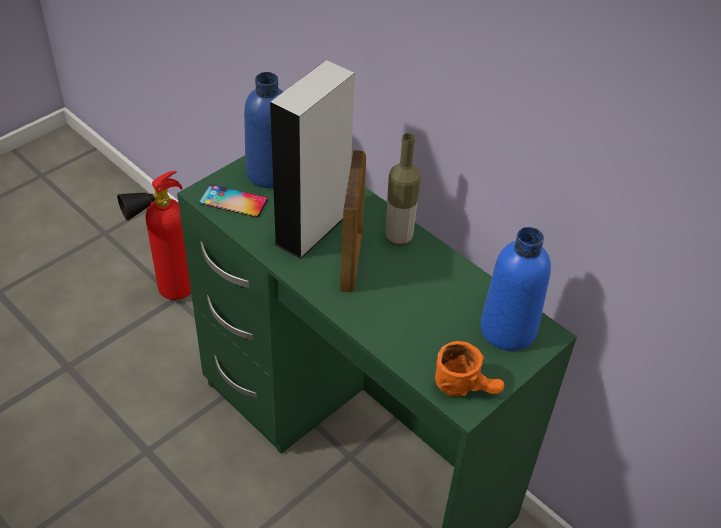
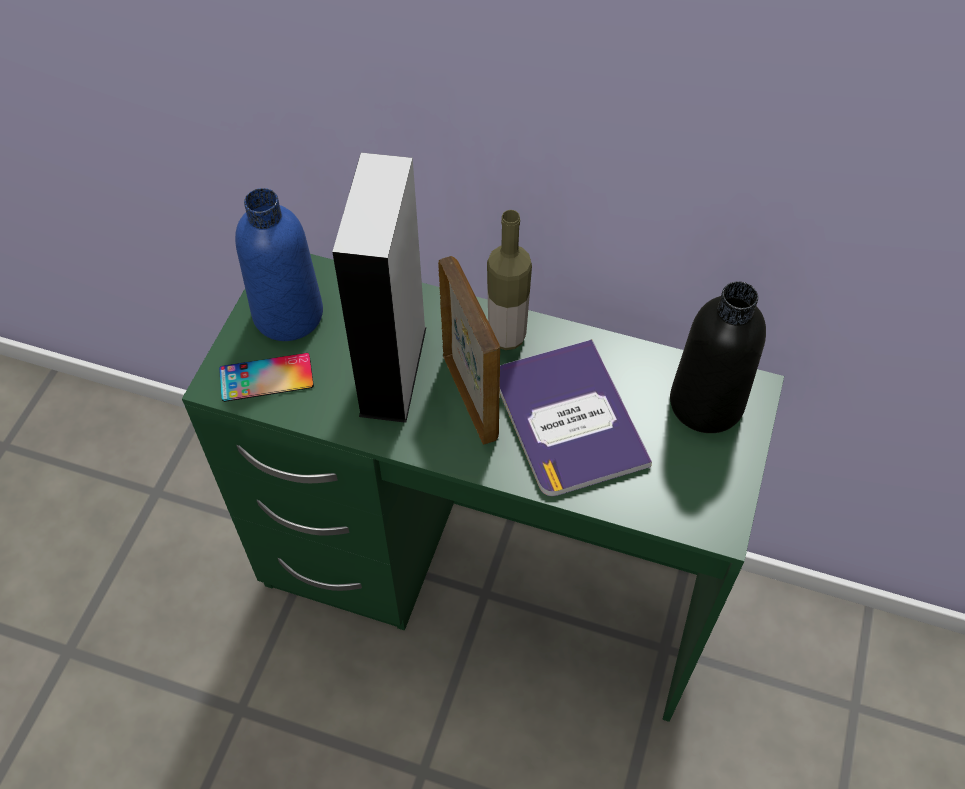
camera: 25 degrees left, 10 degrees up
fire extinguisher [117,171,191,300] -> none
orange mug [435,341,504,397] -> none
blue bottle [480,227,551,351] -> black bottle [670,281,766,433]
none -> book [500,339,652,496]

